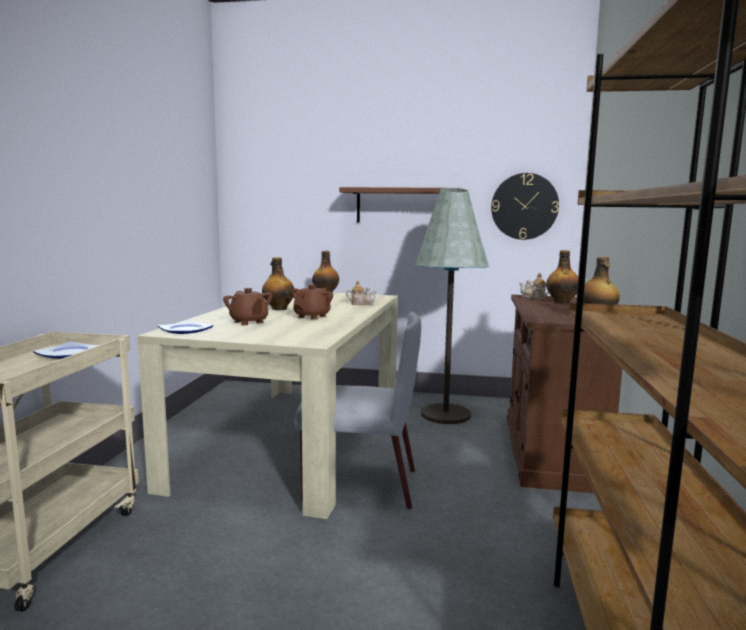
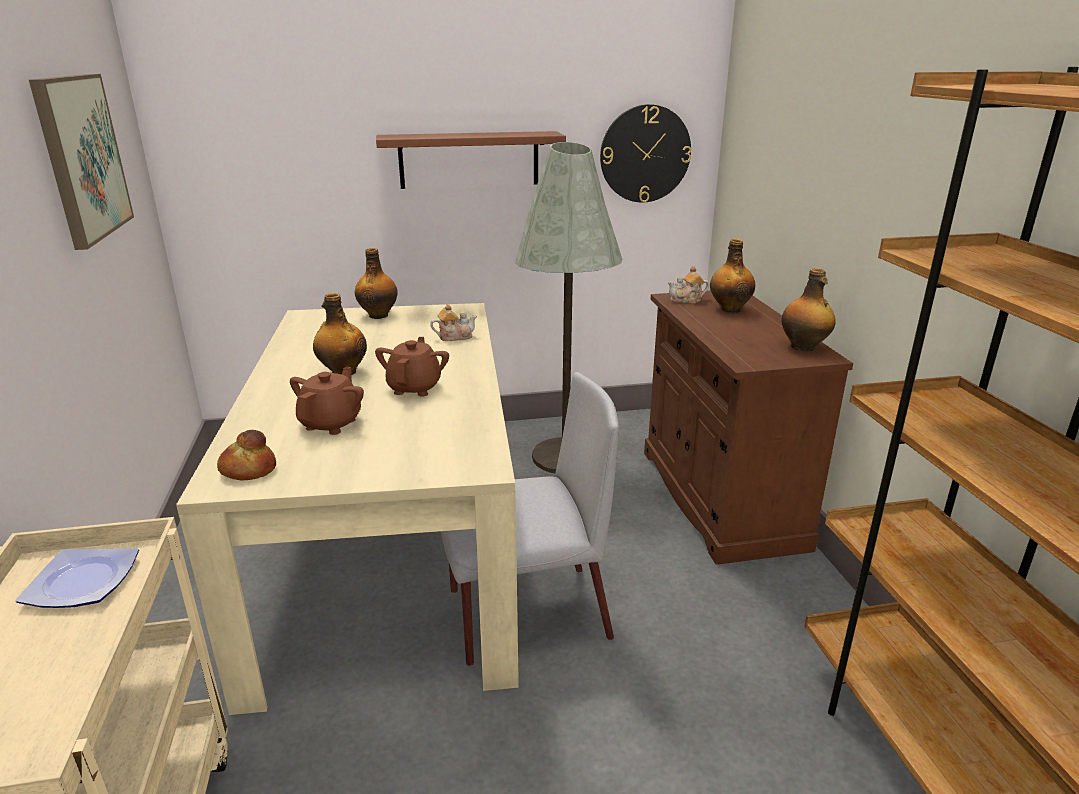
camera: 20 degrees left, 15 degrees up
plate [158,320,214,334] -> bread [217,430,276,480]
brown teapot [223,288,272,325] -> brown teapot turned 105 degrees counterclockwise [290,367,364,435]
none -> picture [29,74,134,250]

